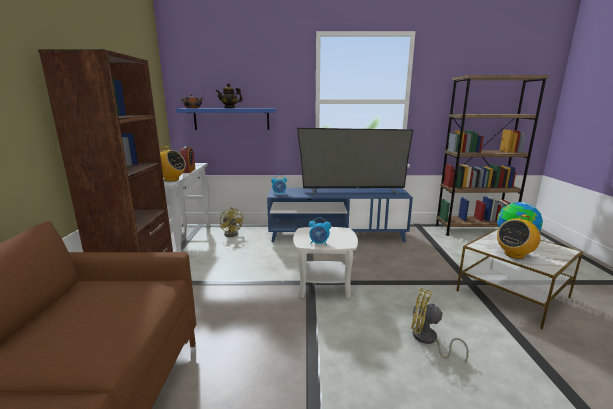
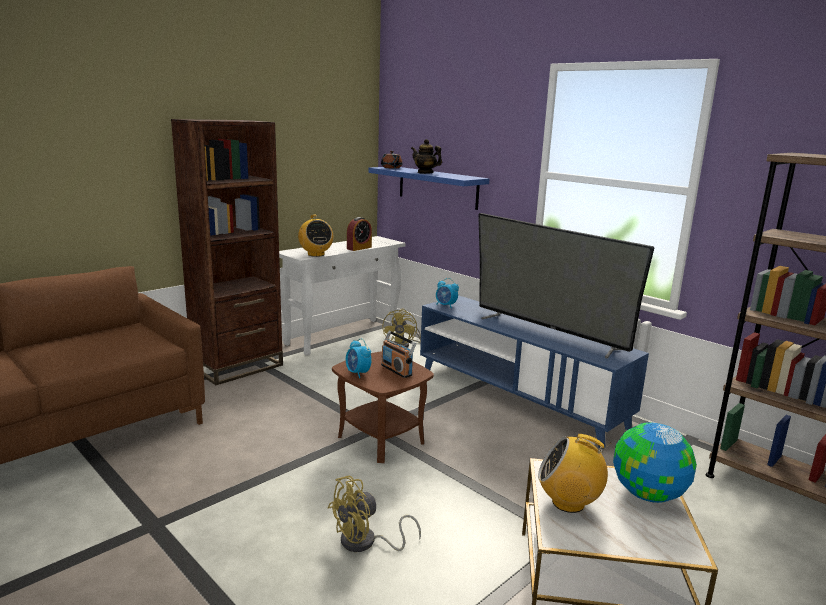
camera: 45 degrees right, 0 degrees up
white side table [293,227,358,299] -> brown side table [332,351,434,463]
yellow fan [411,288,469,362] -> yellow fan turned 105 degrees counterclockwise [328,476,421,552]
none -> radio [381,331,416,378]

